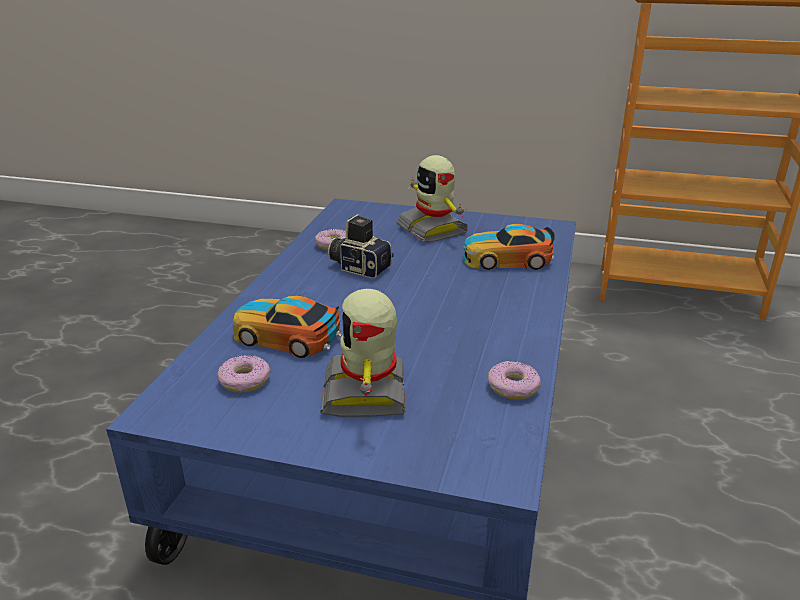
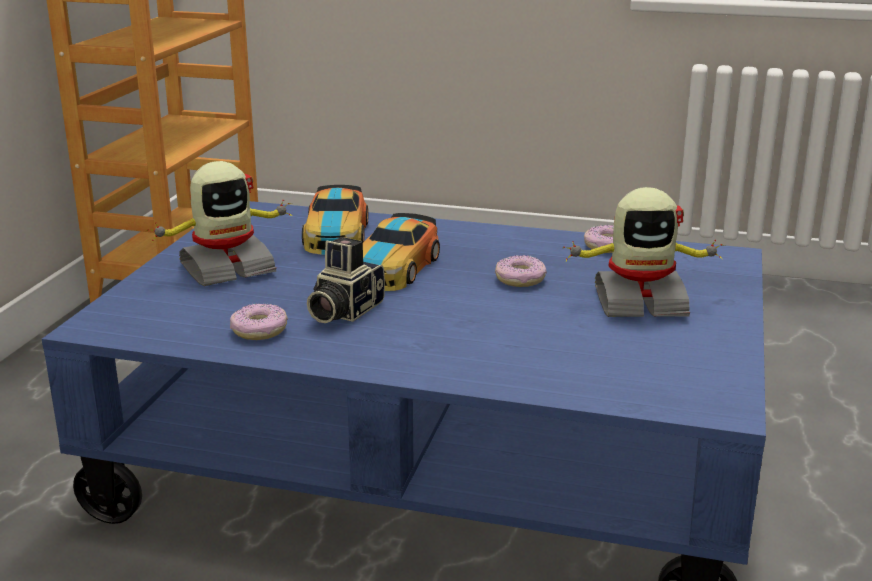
camera: 90 degrees left, 5 degrees down
donut [217,355,271,393] -> donut moved to [495,255,547,287]
toy car [233,296,341,358] -> toy car moved to [363,213,440,291]

